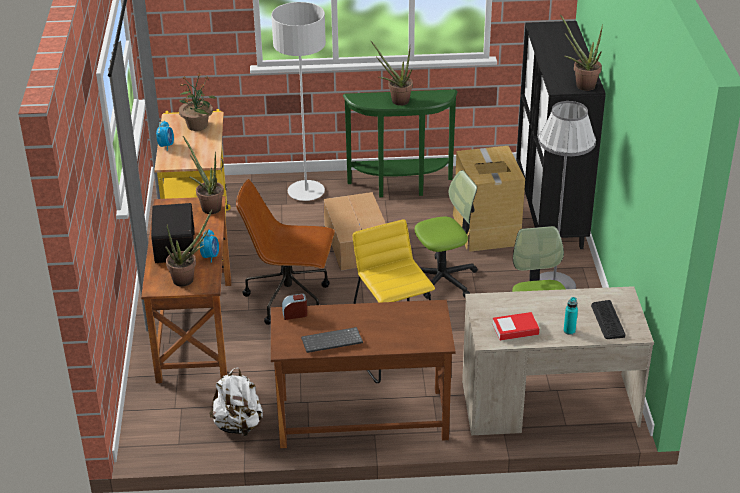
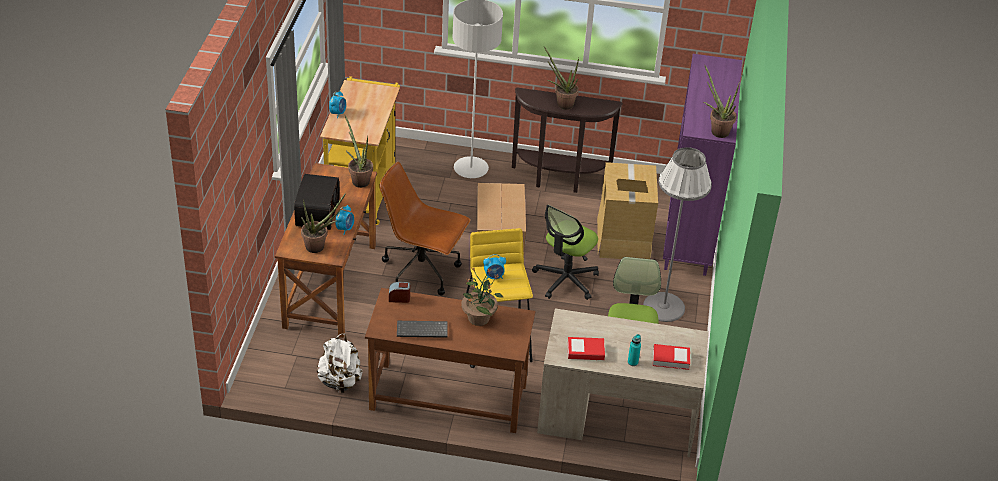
camera: 10 degrees right, 5 degrees up
potted plant [179,73,216,131] -> potted plant moved to [462,268,503,326]
green console table [343,89,458,197] -> brown console table [512,88,623,193]
office chair [415,170,478,299] -> office chair turned 135 degrees clockwise [532,205,599,300]
black cabinet [516,21,606,249] -> purple cabinet [663,54,742,276]
keyboard [591,300,625,339] -> book [653,344,690,370]
none -> alarm clock [483,254,506,280]

